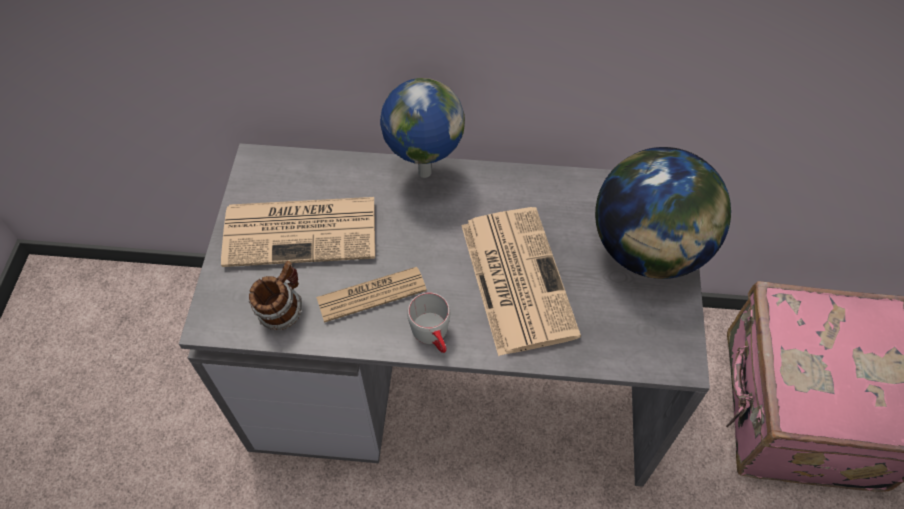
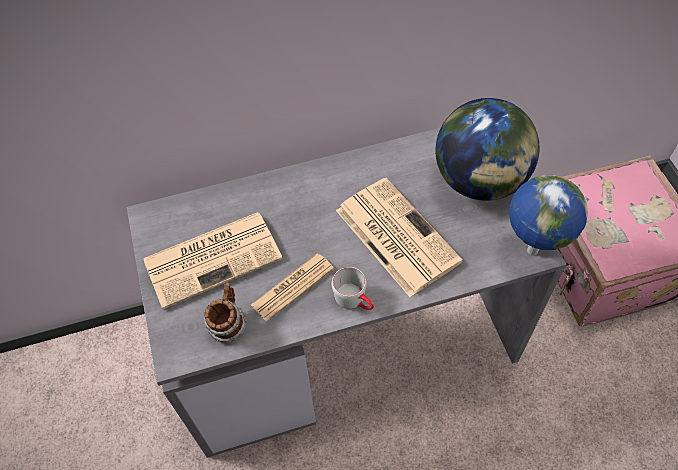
camera: 20 degrees left, 0 degrees up
globe [380,78,465,178] -> globe moved to [509,175,588,256]

